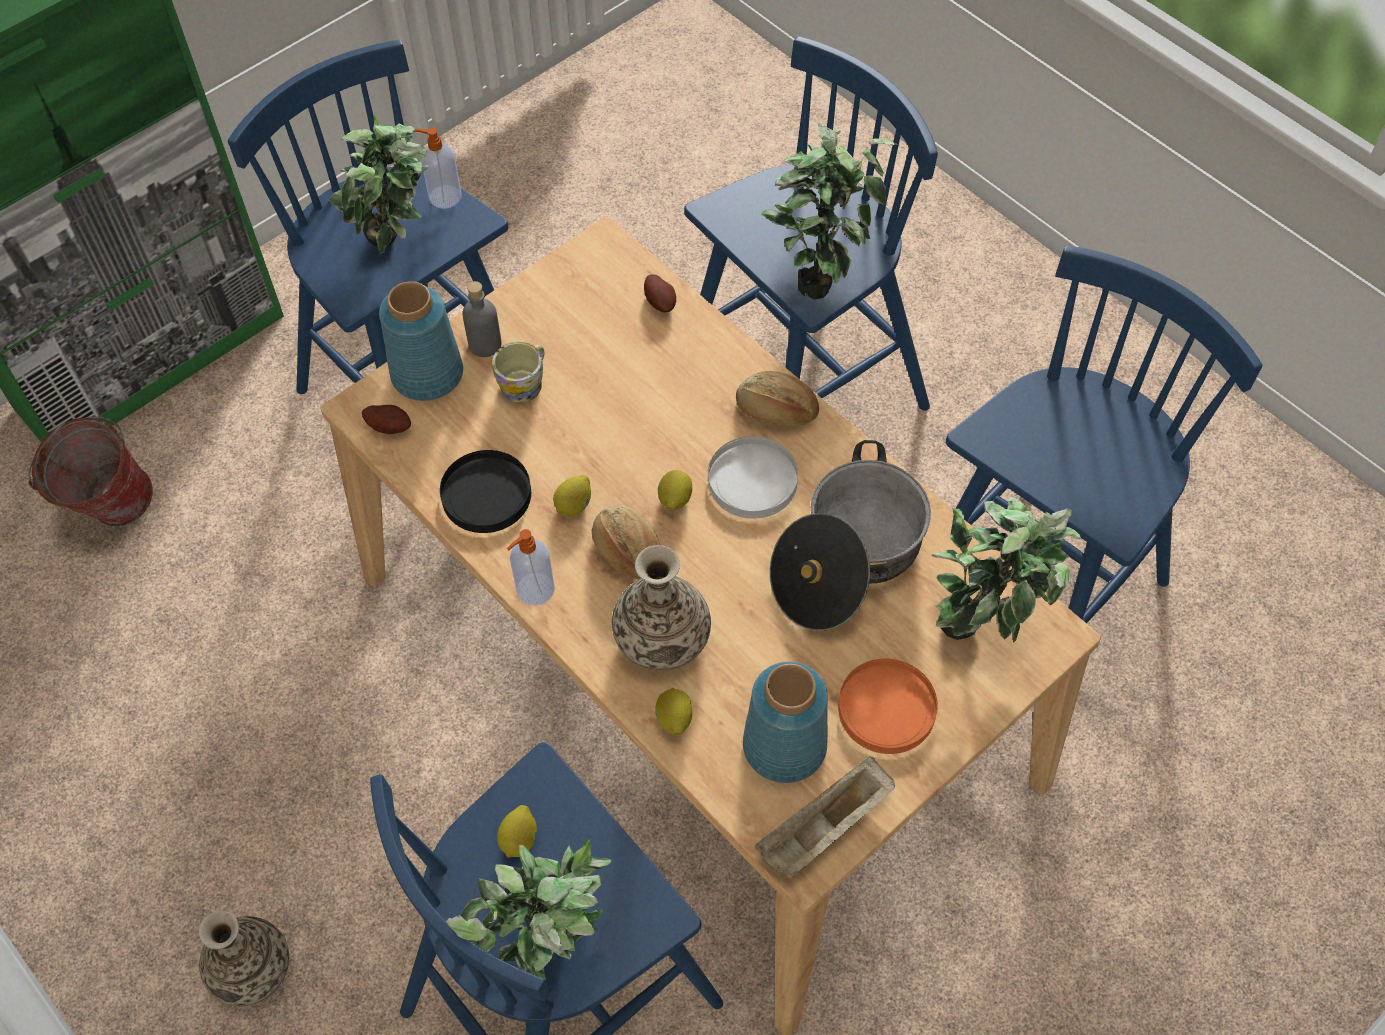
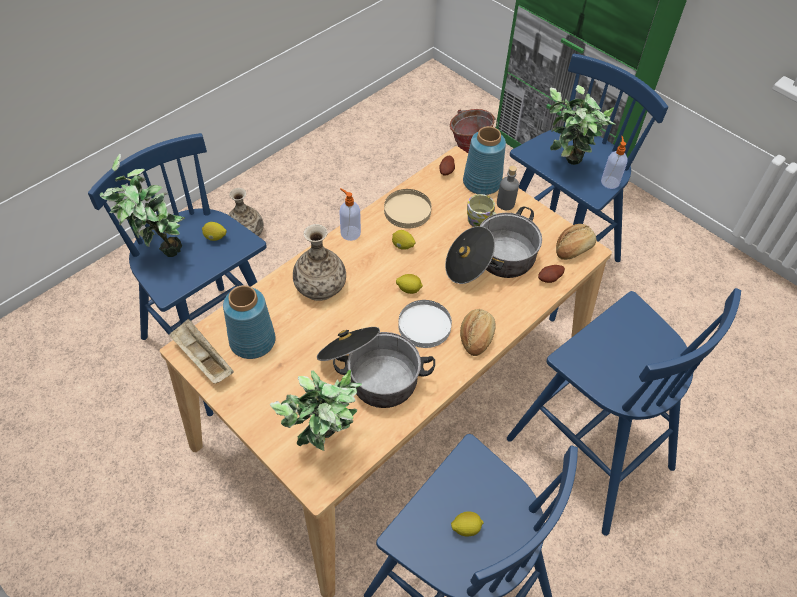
camera: 85 degrees right, 5 degrees down
black plate [440,450,531,533] -> beige plate [384,189,432,228]
bread [592,506,660,579] -> bread moved to [556,224,596,260]
lemon [655,688,692,736] -> lemon moved to [451,511,484,537]
potted plant [762,123,897,299] -> none
orange plate [838,659,938,754] -> none
none -> cooking pot [445,207,542,284]

